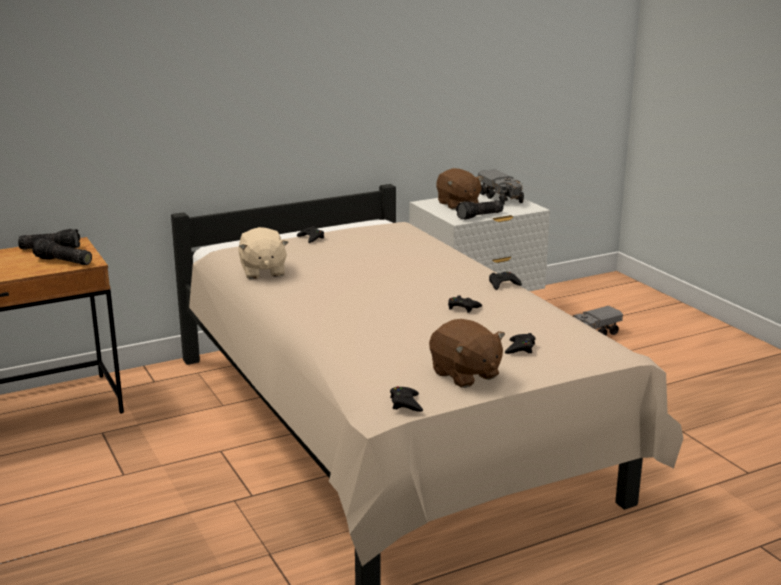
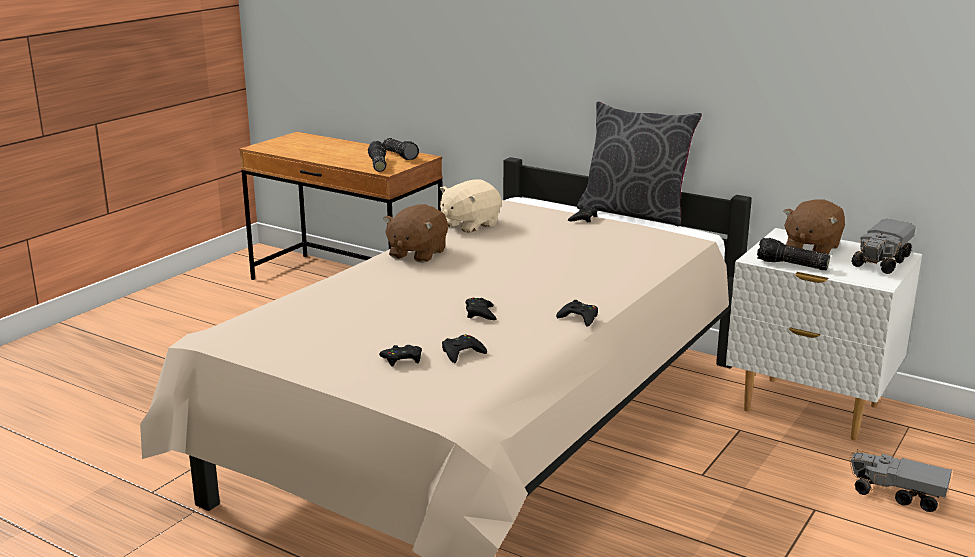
camera: 60 degrees right, 0 degrees up
black game controller [390,386,423,412] -> black game controller moved to [442,335,487,363]
brown plush toy [429,319,505,388] -> brown plush toy moved to [383,204,448,263]
none -> grey pillow [577,101,702,226]

